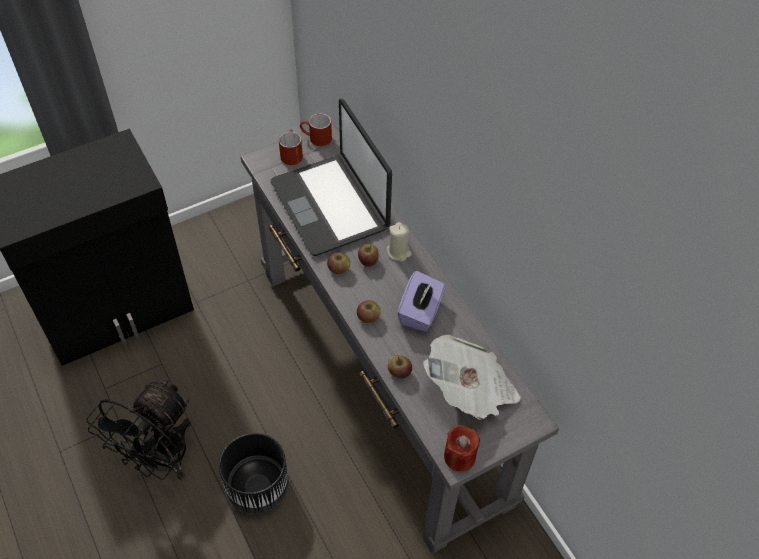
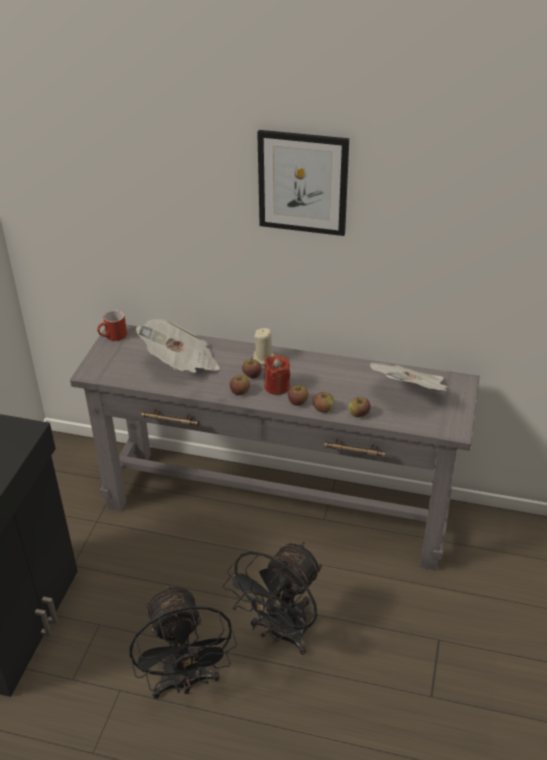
camera: 45 degrees left, 15 degrees down
black planter [219,433,289,514] -> black fan [223,542,322,655]
laptop [271,99,392,256] -> newspaper [136,319,220,373]
red mug [279,129,303,165] -> none
purple tissue box [397,271,445,332] -> none
red candle [444,424,480,471] -> red candle moved to [264,355,290,395]
none -> picture [257,130,349,236]
none -> apple [313,392,334,413]

